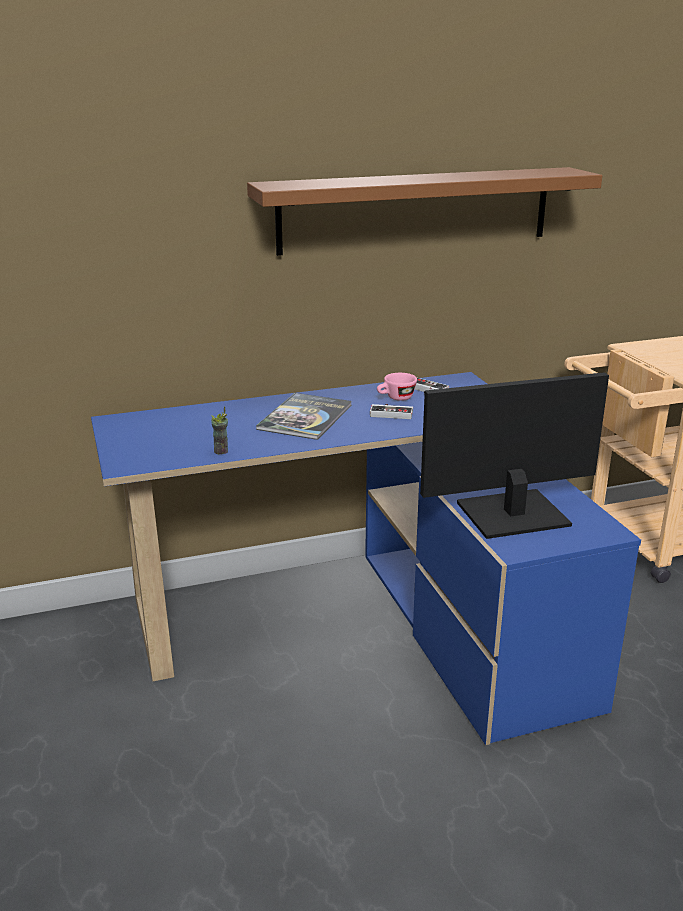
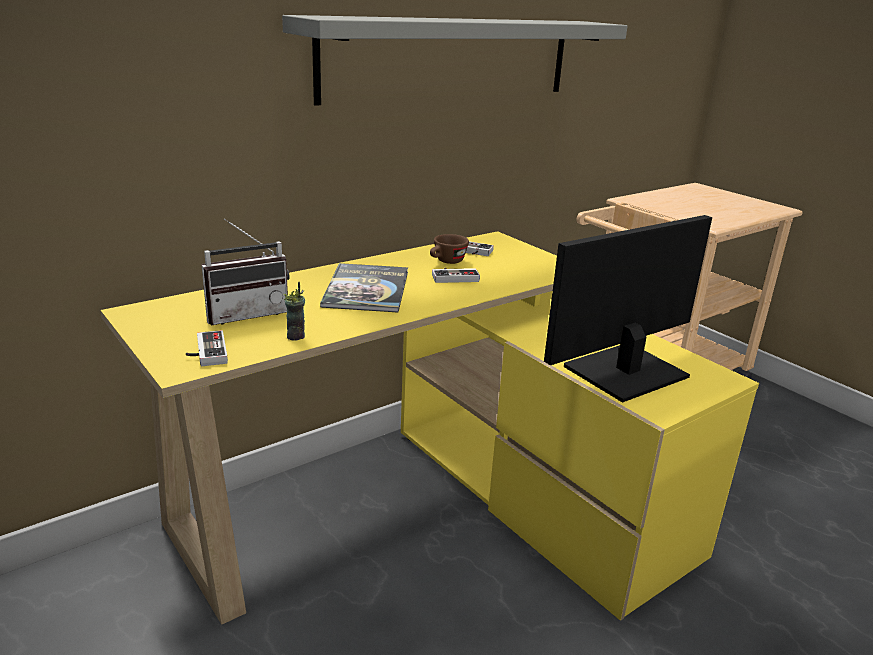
camera: 20 degrees left, 0 degrees up
blue desk [91,372,641,745] -> yellow desk [101,231,759,625]
brown shelf [247,167,602,256] -> grey shelf [282,15,628,106]
pink cup [377,373,417,401] -> brown cup [430,234,469,264]
none -> game controller [186,330,228,366]
none -> radio [202,218,290,325]

